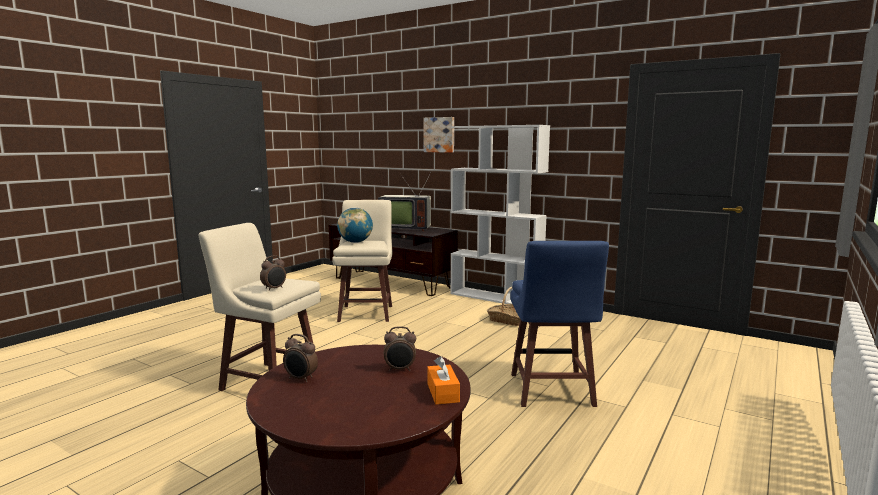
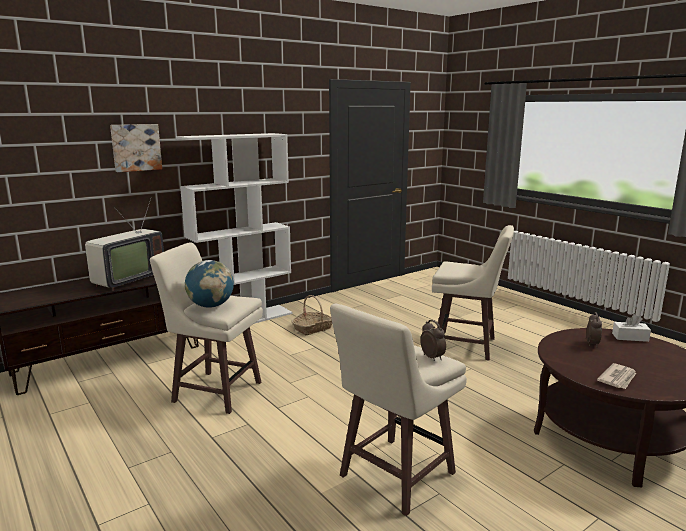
camera: 70 degrees left, 5 degrees up
alarm clock [283,334,318,382] -> newspaper [597,363,636,389]
orange tissue box [427,356,460,405] -> white tissue box [612,314,651,342]
blue stool [510,241,609,407] -> beige stool [432,225,514,360]

